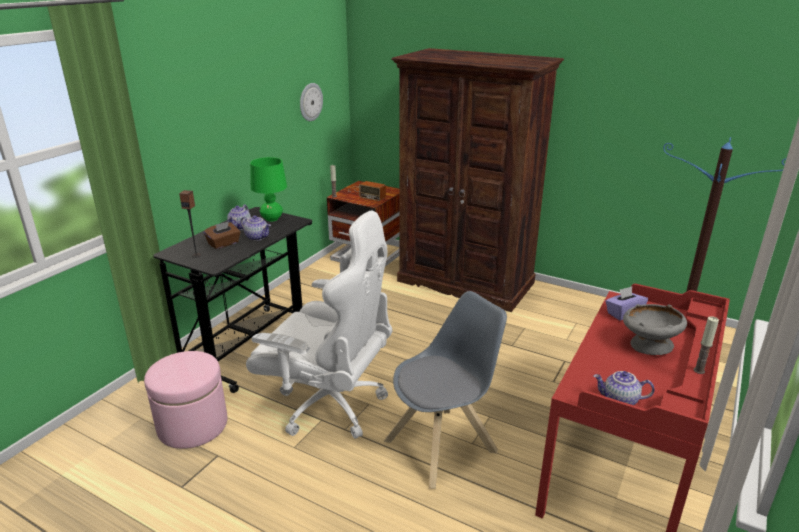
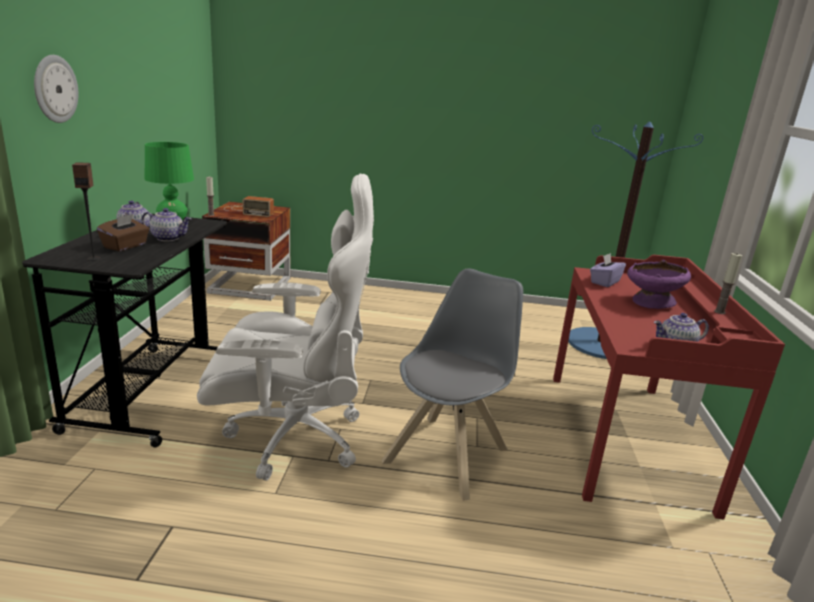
camera: 25 degrees left, 5 degrees down
pink ottoman [144,351,227,449] -> none
wall clock [300,83,323,121] -> wall clock moved to [34,55,78,123]
brown wardrobe [391,48,564,312] -> none
grey bowl [623,304,687,355] -> purple bowl [627,260,691,309]

